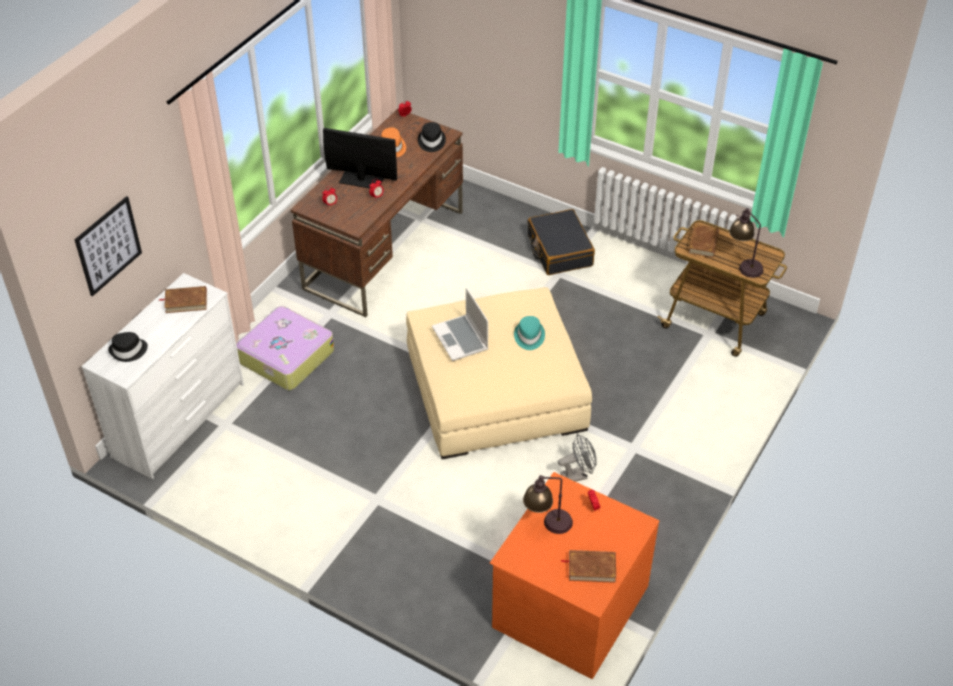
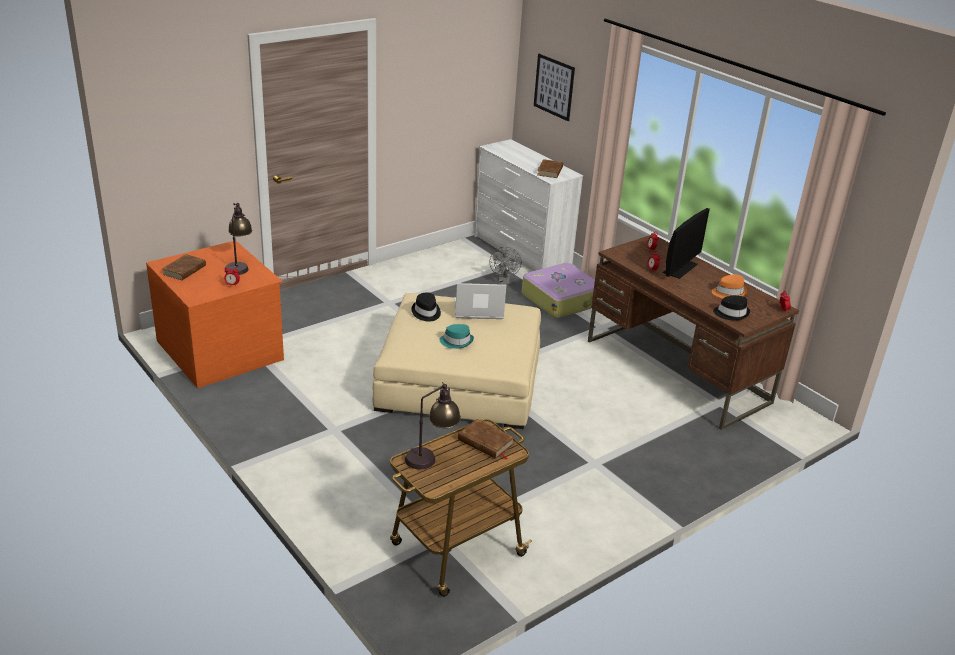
camera: 110 degrees right, 15 degrees down
black hat [108,332,148,362] -> black hat moved to [411,293,441,322]
black suitcase [528,209,595,275] -> none
grey fan [558,434,597,482] -> grey fan moved to [490,247,521,285]

